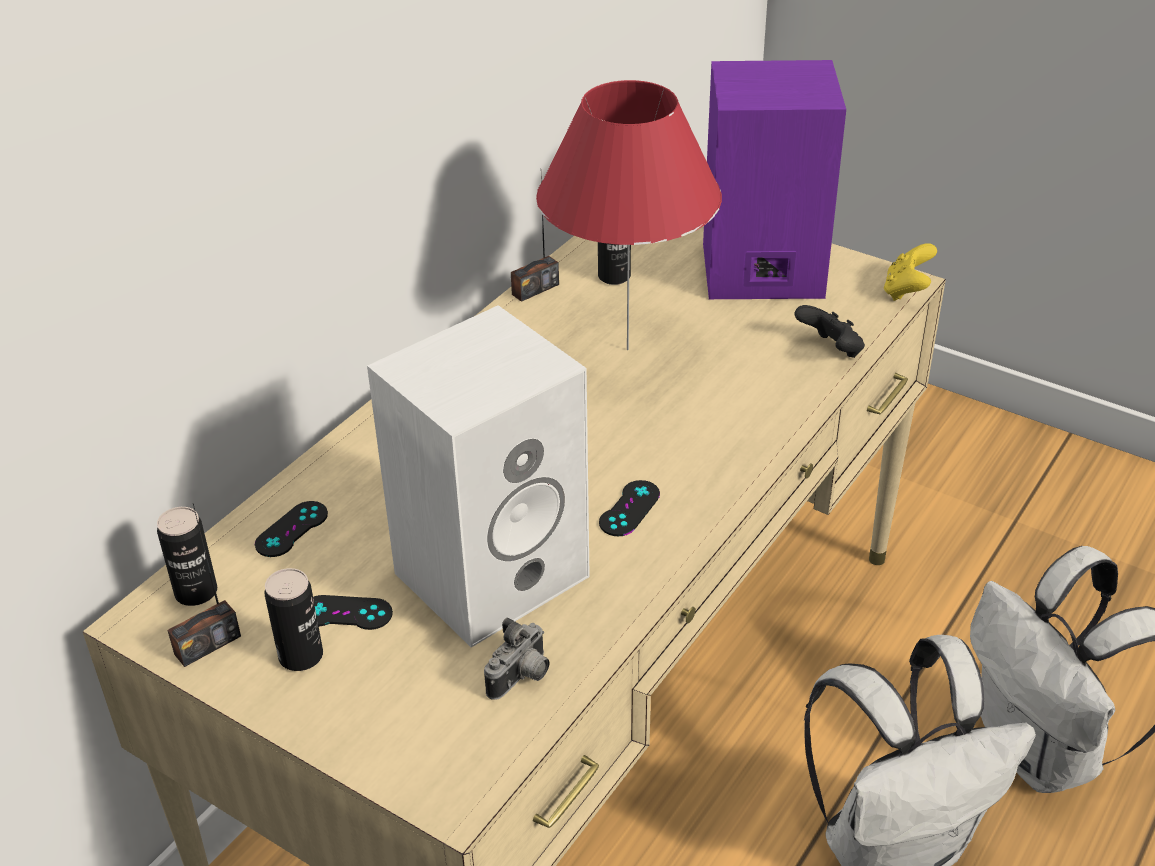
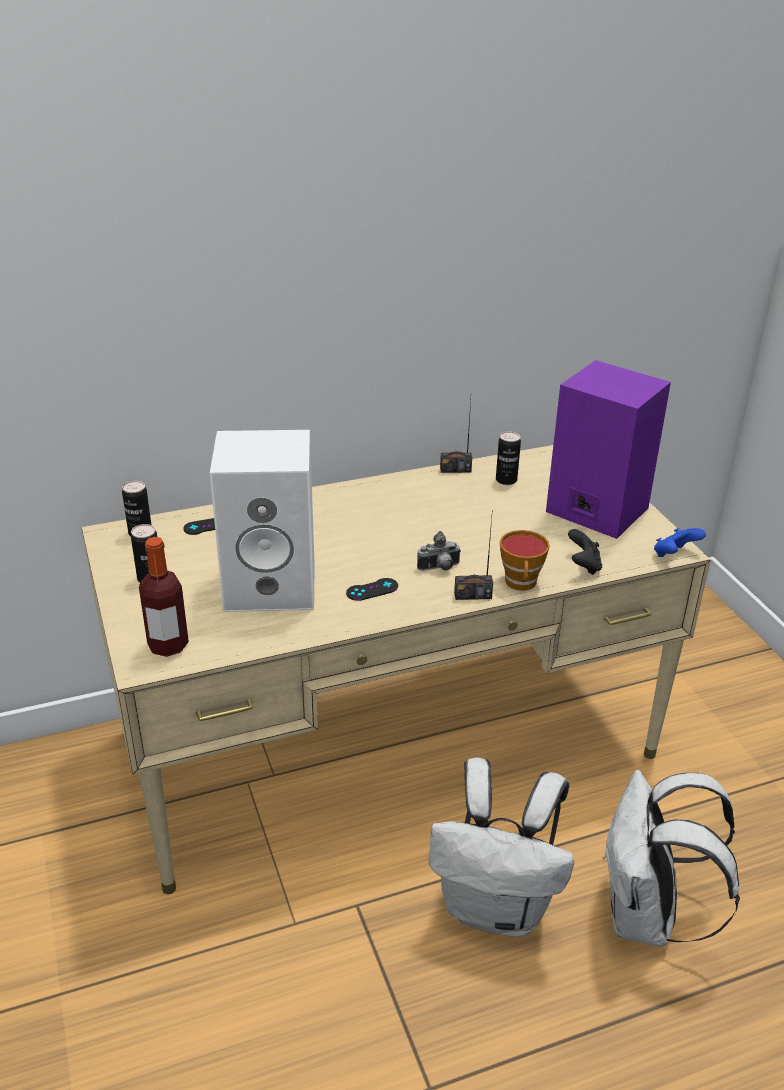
camera: 35 degrees right, 5 degrees down
radio [167,504,241,667] -> radio moved to [454,509,493,600]
black game controller [313,595,393,630] -> none
camera [484,618,550,700] -> camera moved to [417,531,461,571]
red table lamp [536,80,722,350] -> none
yellow game controller [884,243,937,301] -> blue game controller [654,528,706,557]
none -> bottle [139,537,189,657]
none -> cup [500,530,550,591]

